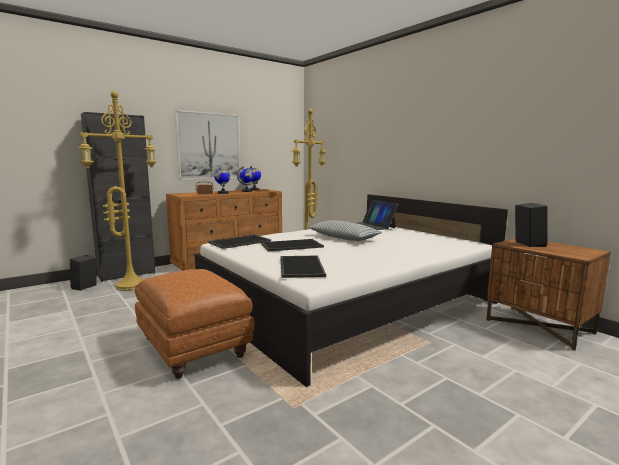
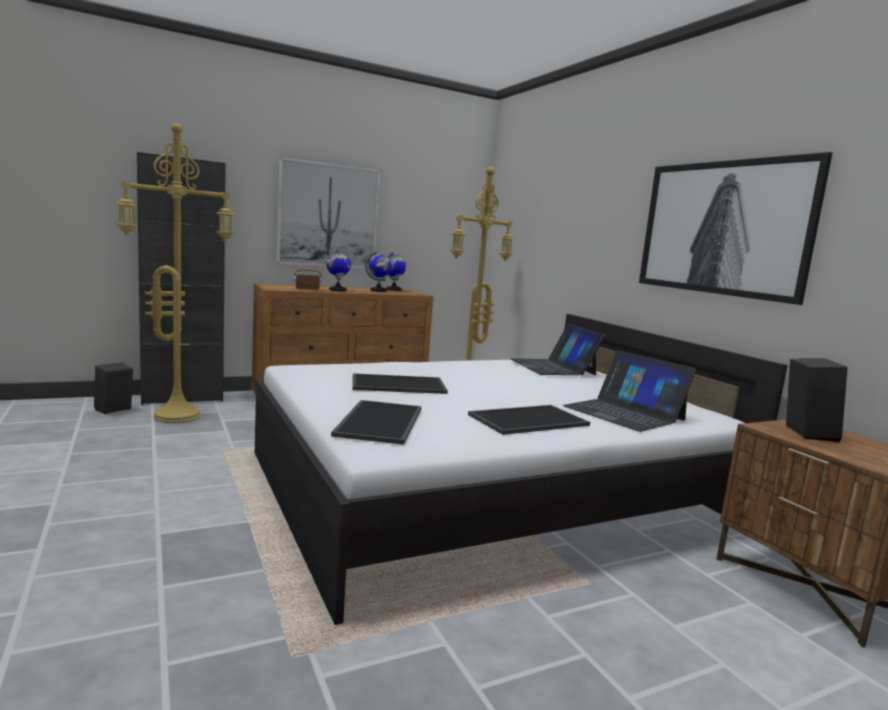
camera: 10 degrees right, 0 degrees up
brown ottoman [135,269,255,379] -> none
tray [208,235,271,249] -> tray moved to [468,405,590,435]
pillow [308,220,382,241] -> none
none -> laptop [563,351,696,432]
none -> picture [639,152,833,305]

